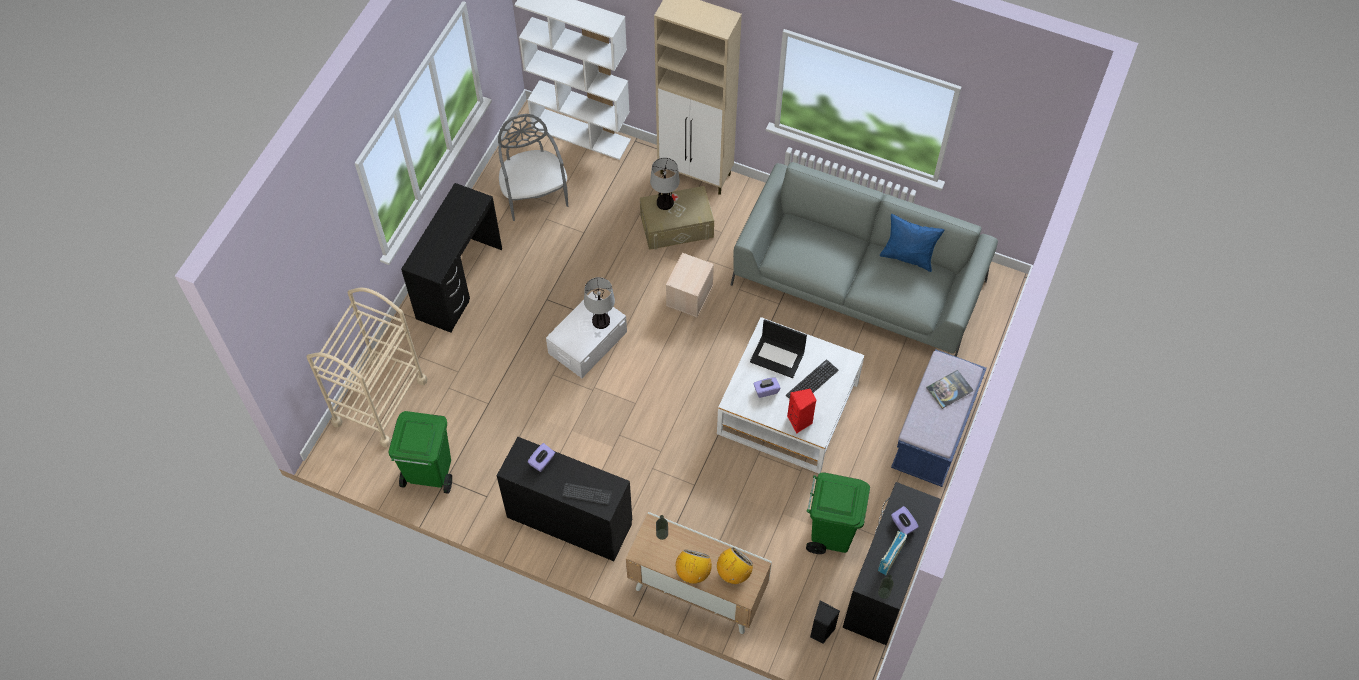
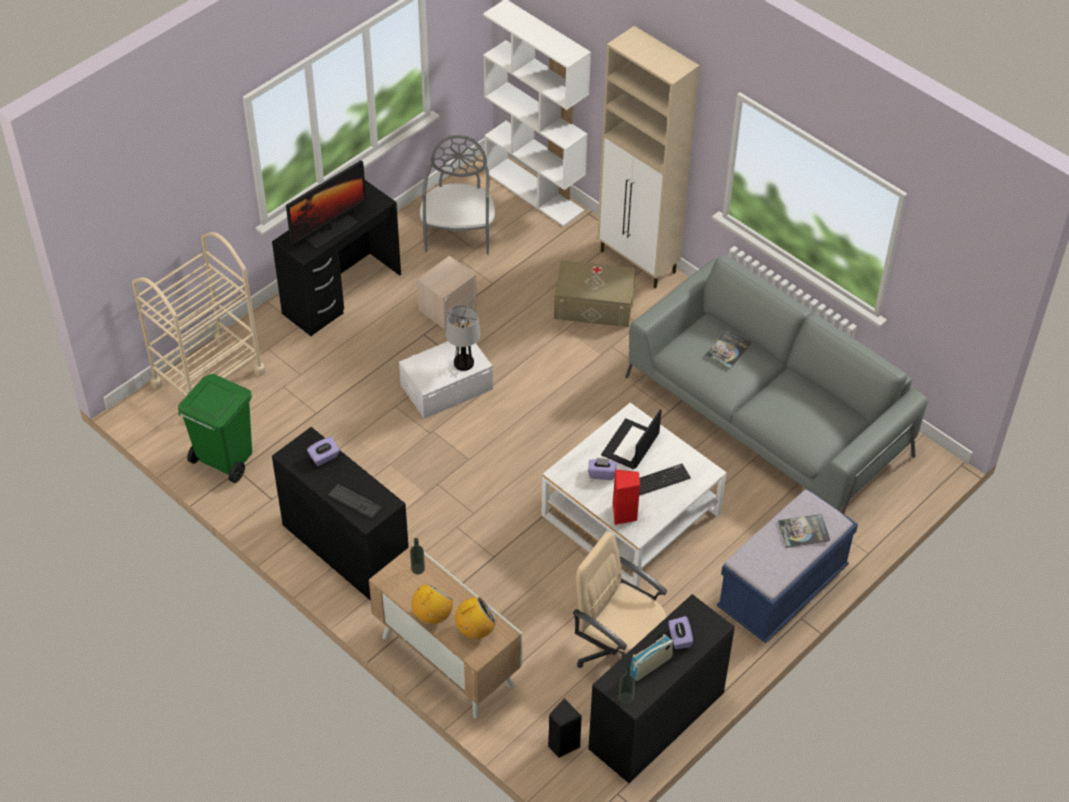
camera: 20 degrees right, 10 degrees down
table lamp [650,158,680,210] -> none
beige storage box [666,253,714,317] -> beige storage box moved to [417,256,477,329]
laptop [750,319,807,378] -> laptop turned 75 degrees clockwise [601,410,662,469]
green trash can [806,472,870,554] -> beige office chair [573,531,667,668]
blue pillow [880,214,945,272] -> none
none -> monitor [286,160,366,248]
none -> book [705,330,752,369]

